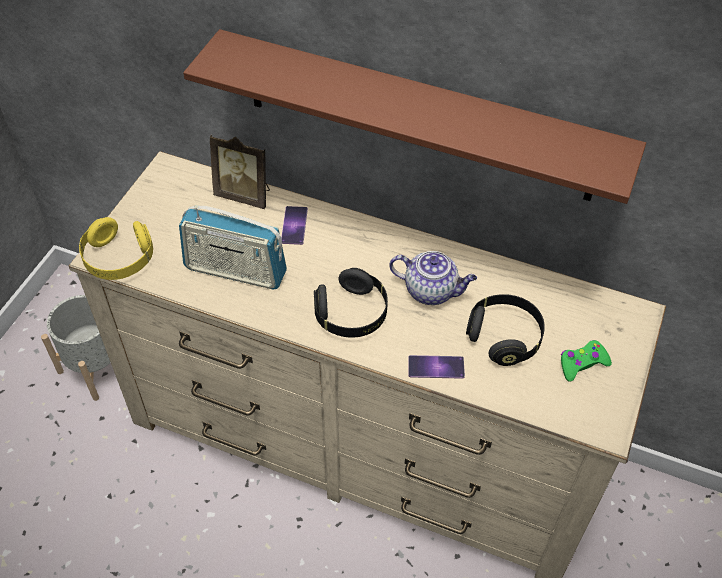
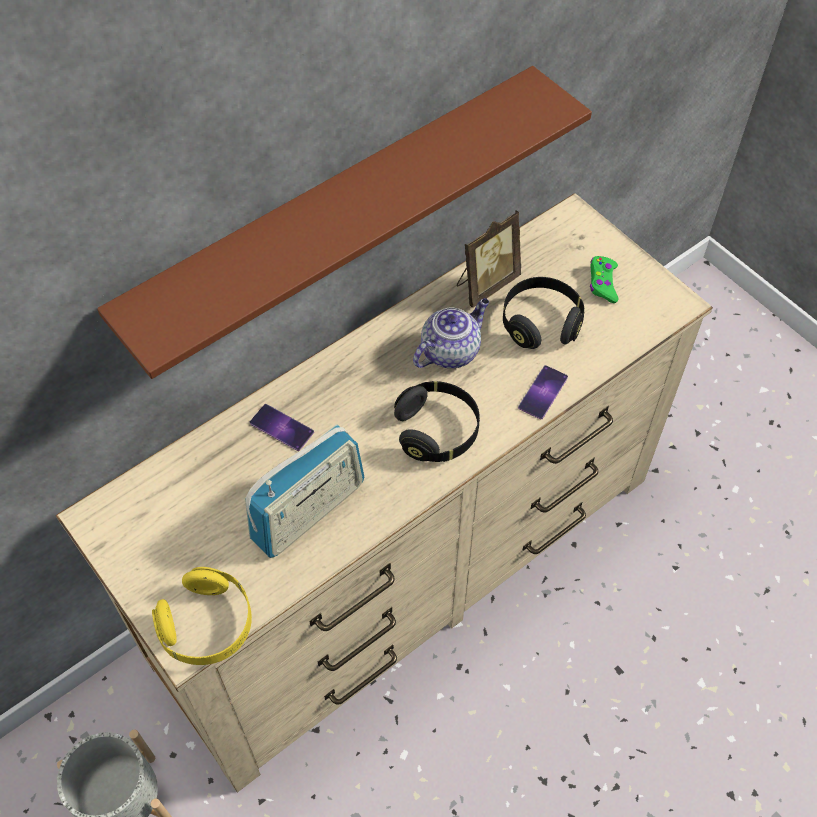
camera: 60 degrees left, 5 degrees up
picture frame [210,135,270,209] -> picture frame moved to [457,210,521,308]

